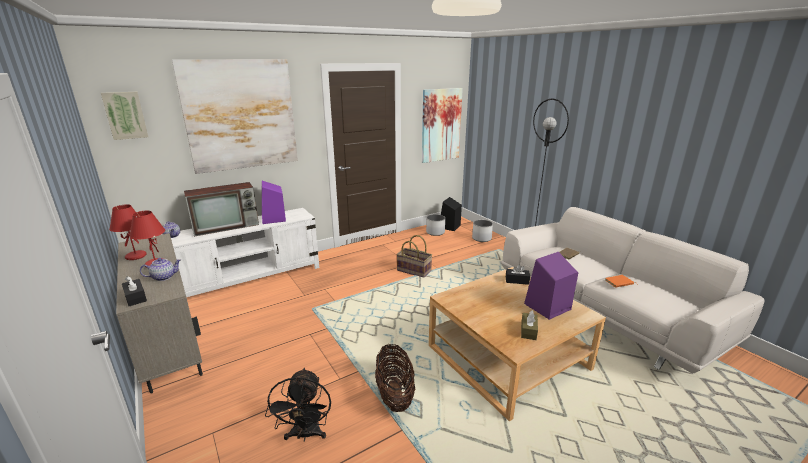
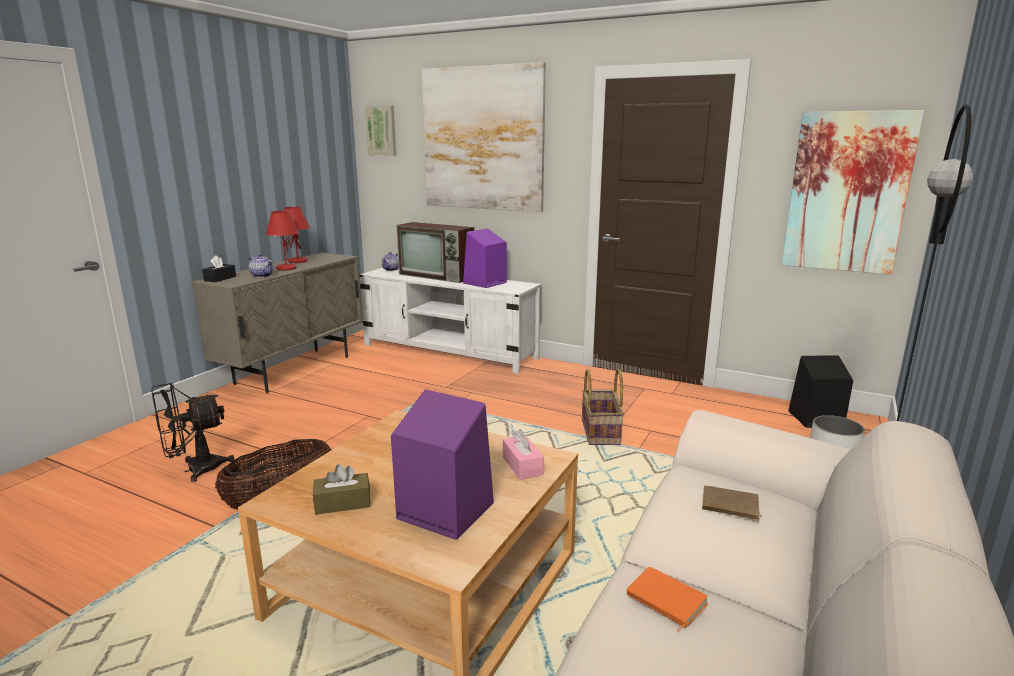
camera: 60 degrees right, 5 degrees down
white planter [426,214,445,236] -> none
black tissue box [506,264,530,285] -> pink tissue box [503,429,544,480]

